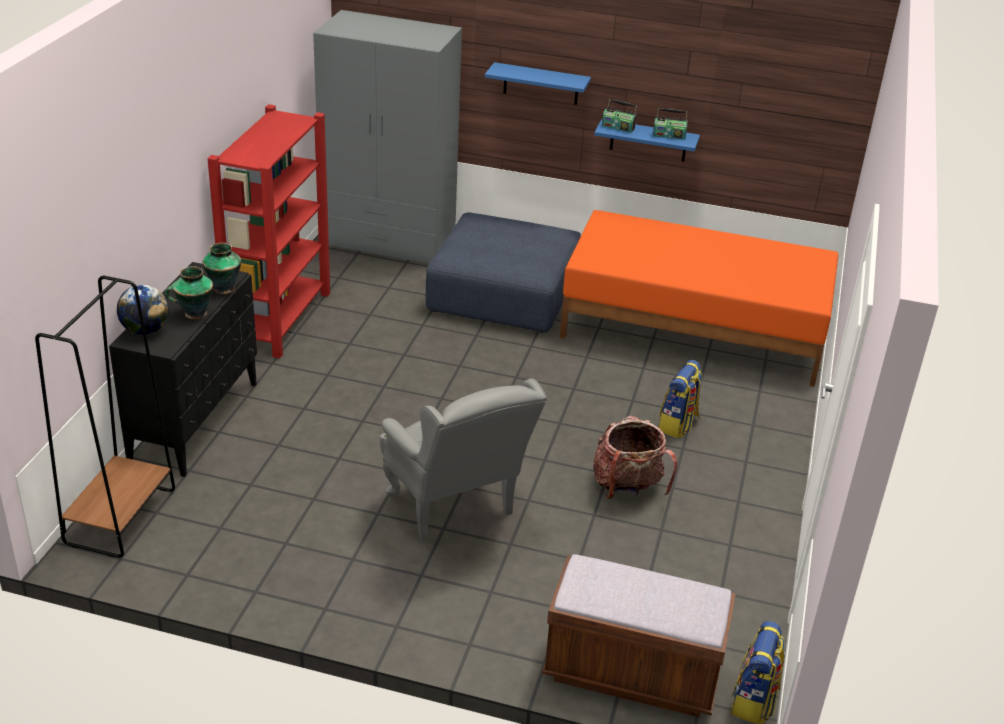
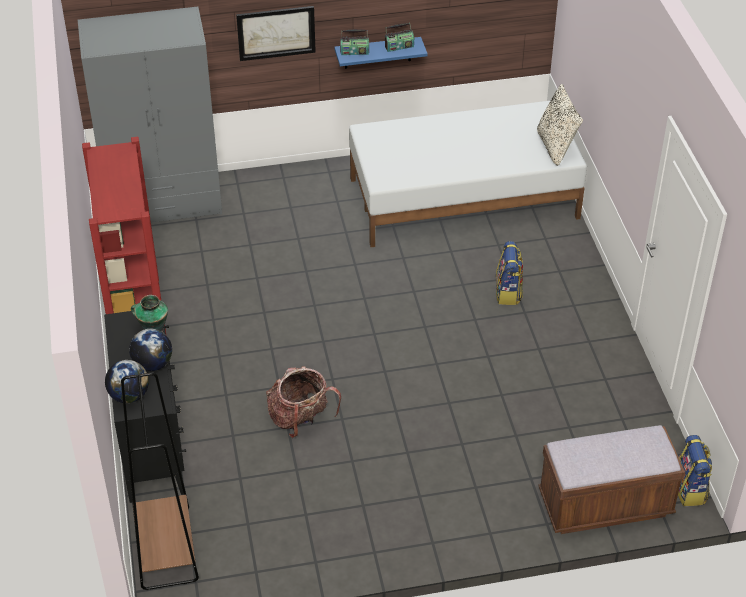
camera: 25 degrees left, 10 degrees up
vase [165,266,213,319] -> globe [129,329,172,371]
grey armchair [380,378,547,542] -> none
blue ottoman [426,212,581,332] -> none
blue shelf [485,62,591,105] -> picture [236,6,316,61]
orange bed [560,210,838,387] -> white bed [349,101,587,247]
backpack [593,416,677,499] -> backpack moved to [266,366,341,438]
none -> beige pillow [537,84,583,166]

